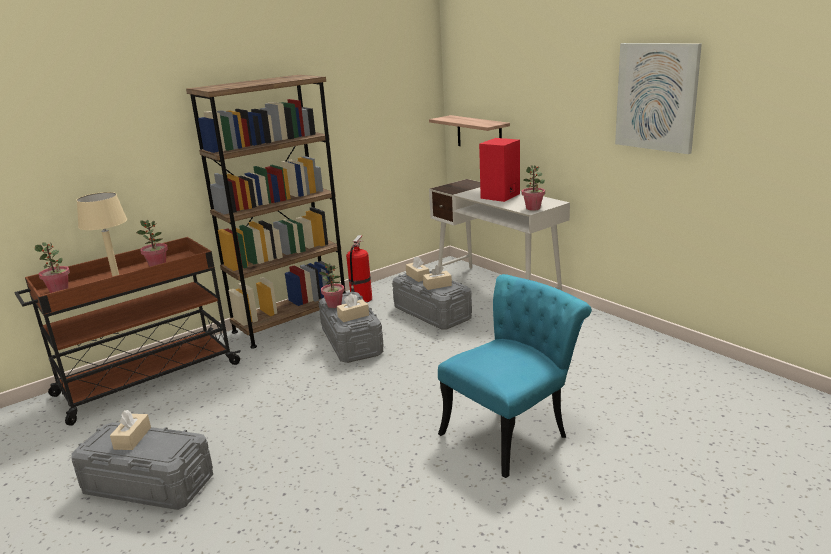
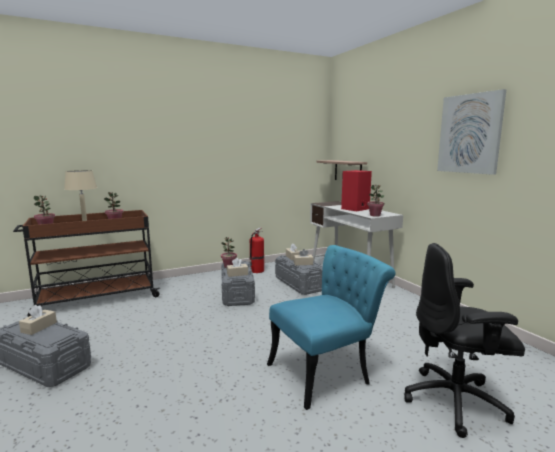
camera: 10 degrees right, 10 degrees down
brown bookcase [186,75,346,349] -> none
none -> black office chair [404,243,525,438]

